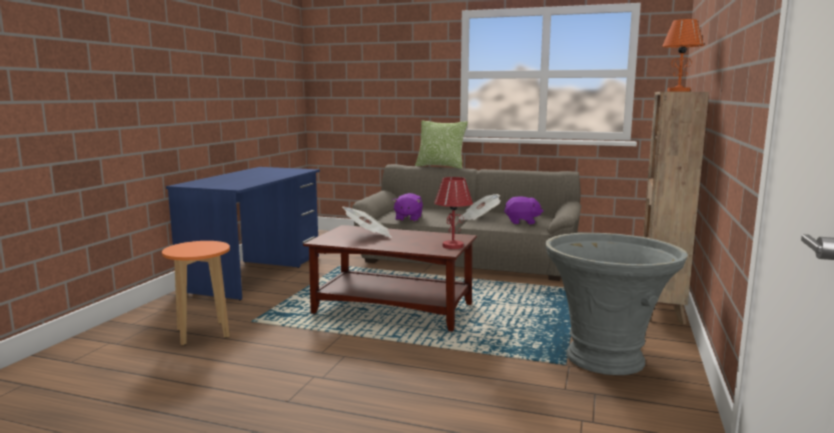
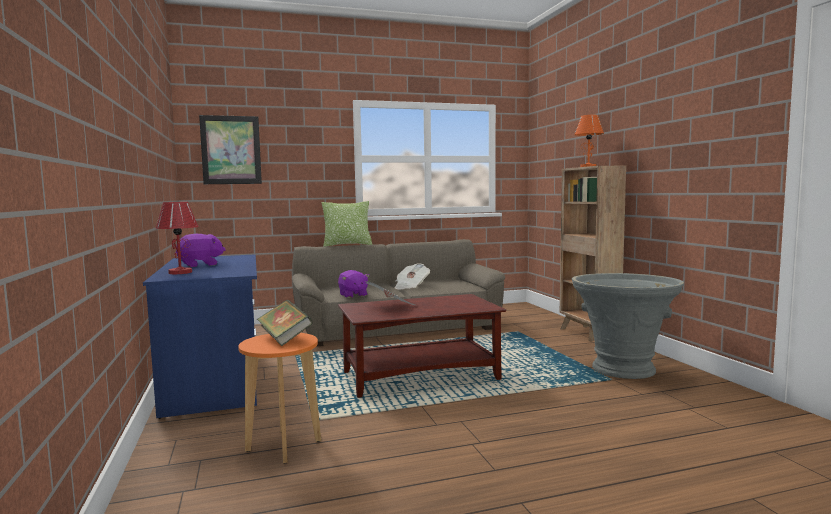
camera: 35 degrees left, 5 degrees down
red table lamp [434,177,473,249] -> red table lamp moved to [156,202,199,274]
purple plush toy [504,196,543,224] -> purple plush toy moved to [176,234,226,267]
none -> picture [199,115,262,184]
none -> book [257,300,313,346]

